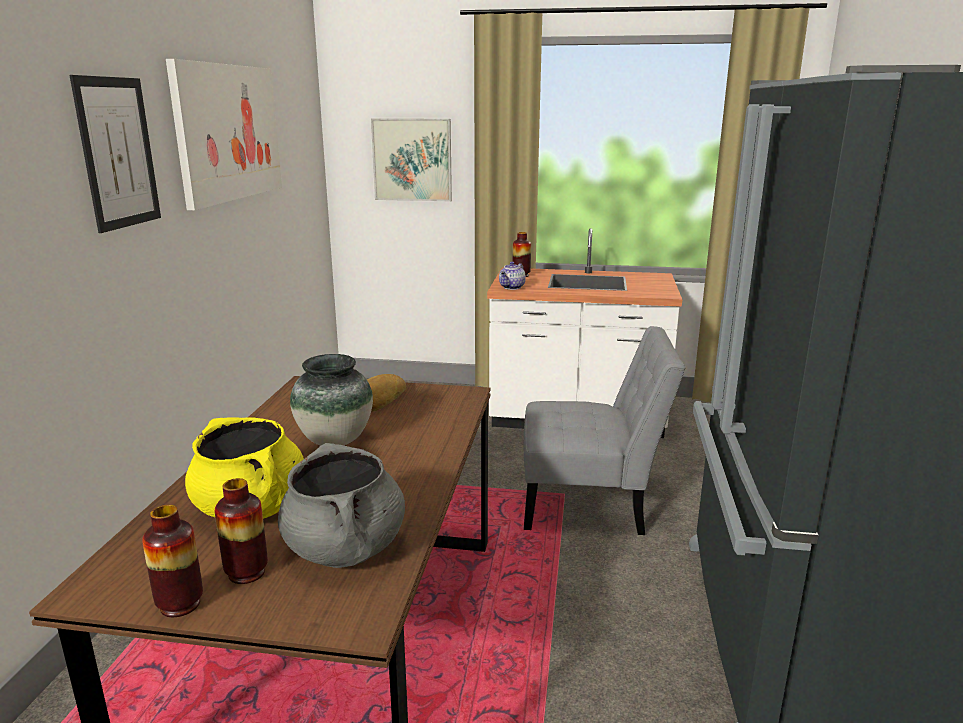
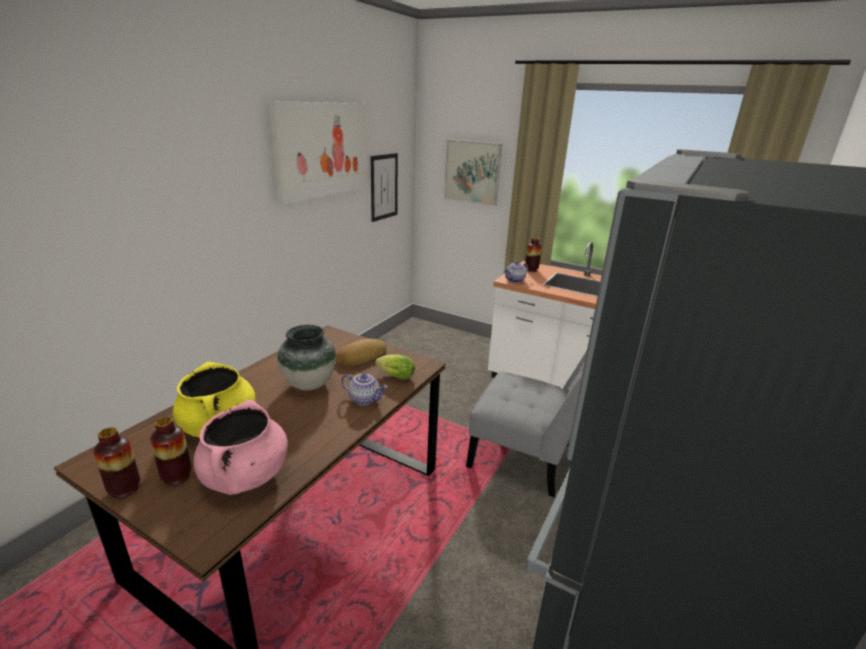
camera: 20 degrees right, 5 degrees up
picture [70,75,161,233] -> picture moved to [371,153,398,222]
grey cooking pot [278,443,405,568] -> pink cooking pot [193,399,288,495]
none -> teapot [341,373,387,405]
none -> lettuce [375,354,415,380]

